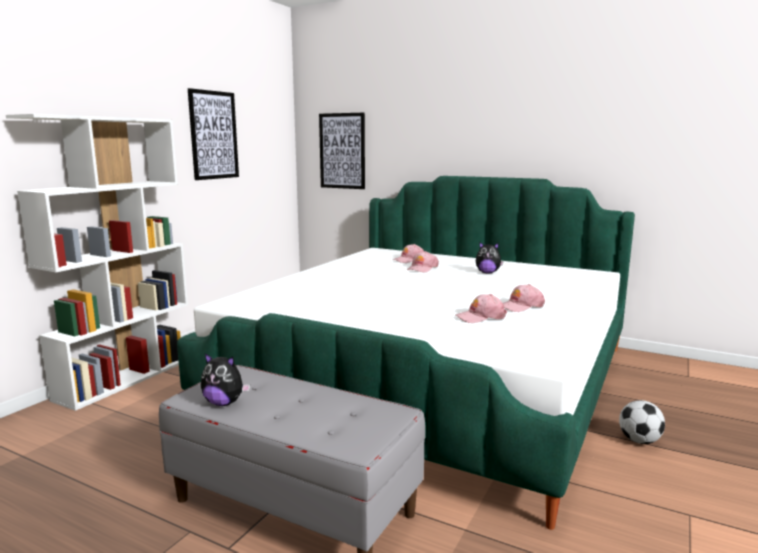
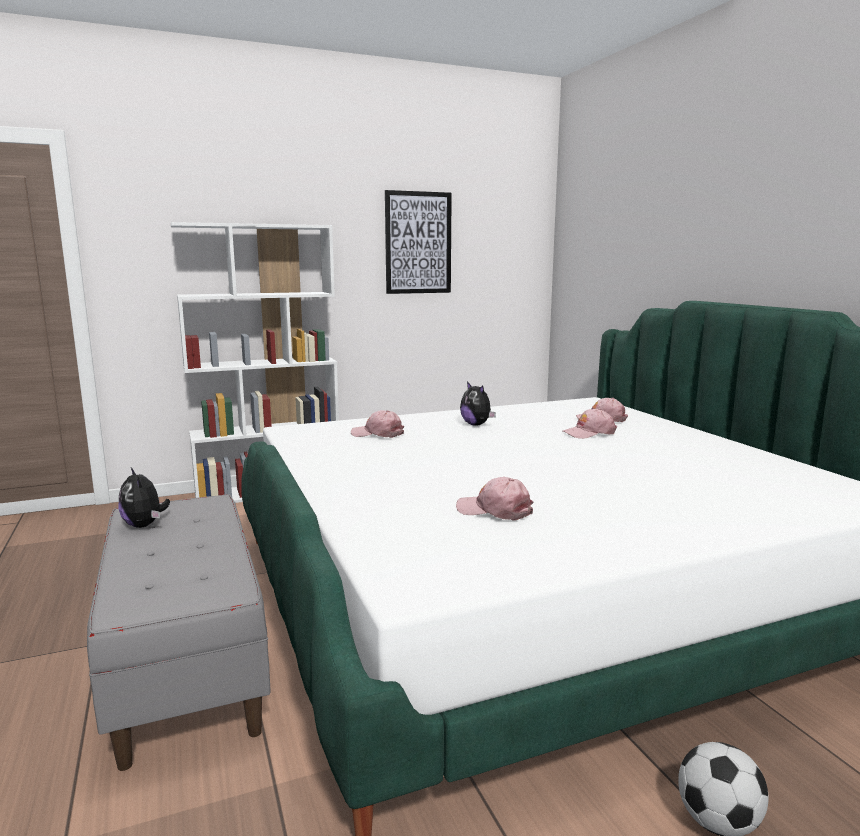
camera: 40 degrees right, 0 degrees up
picture [319,113,365,189] -> none
plush toy [476,242,504,273] -> plush toy moved to [460,382,496,426]
pink cap [503,284,545,312] -> pink cap moved to [351,410,404,438]

